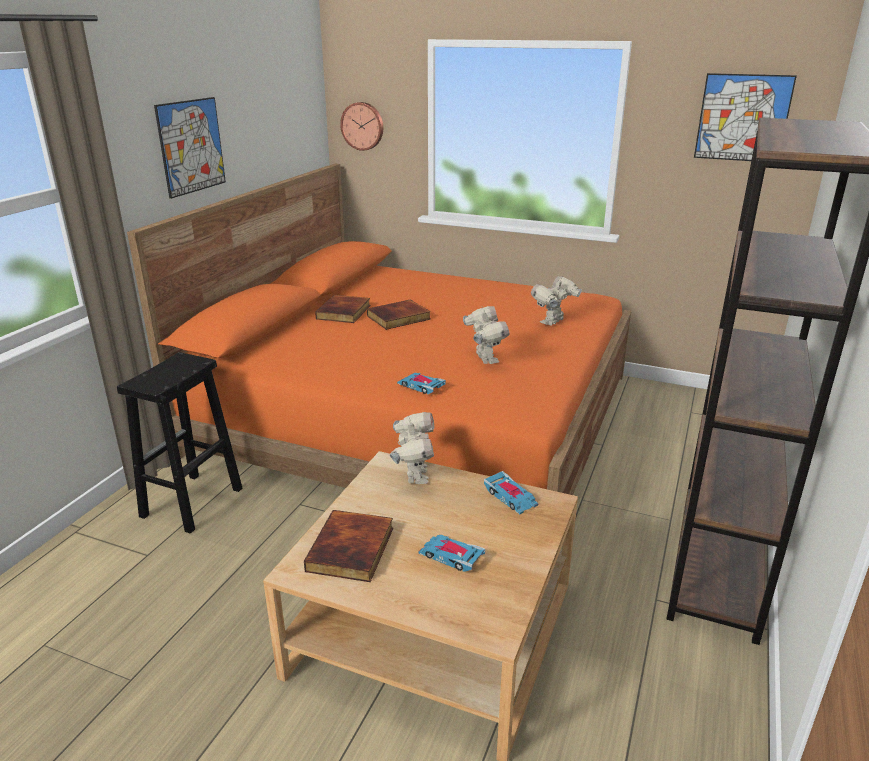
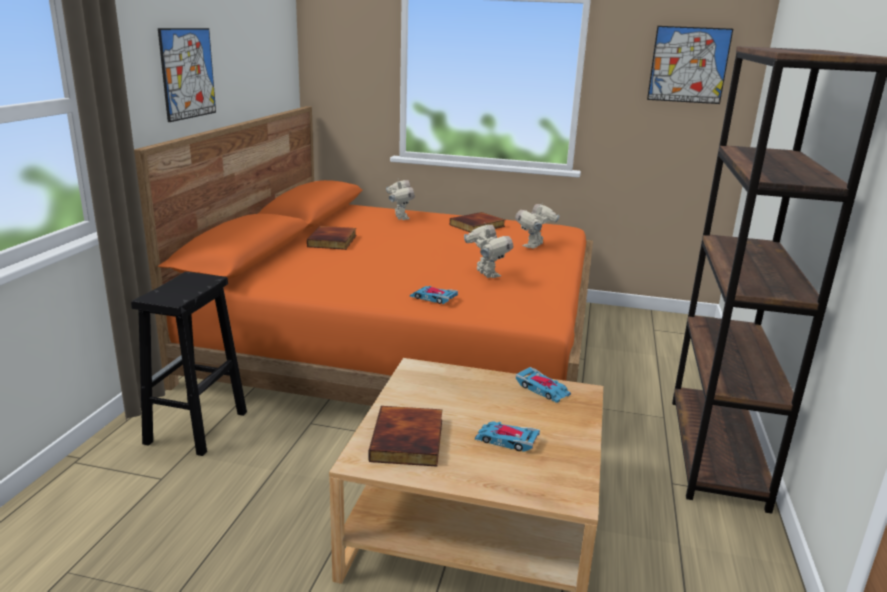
camera: 10 degrees left, 5 degrees down
wall clock [340,102,383,151] -> none
book [367,300,431,330] -> book moved to [450,212,505,233]
toy robot [390,412,434,484] -> toy robot moved to [386,178,415,220]

